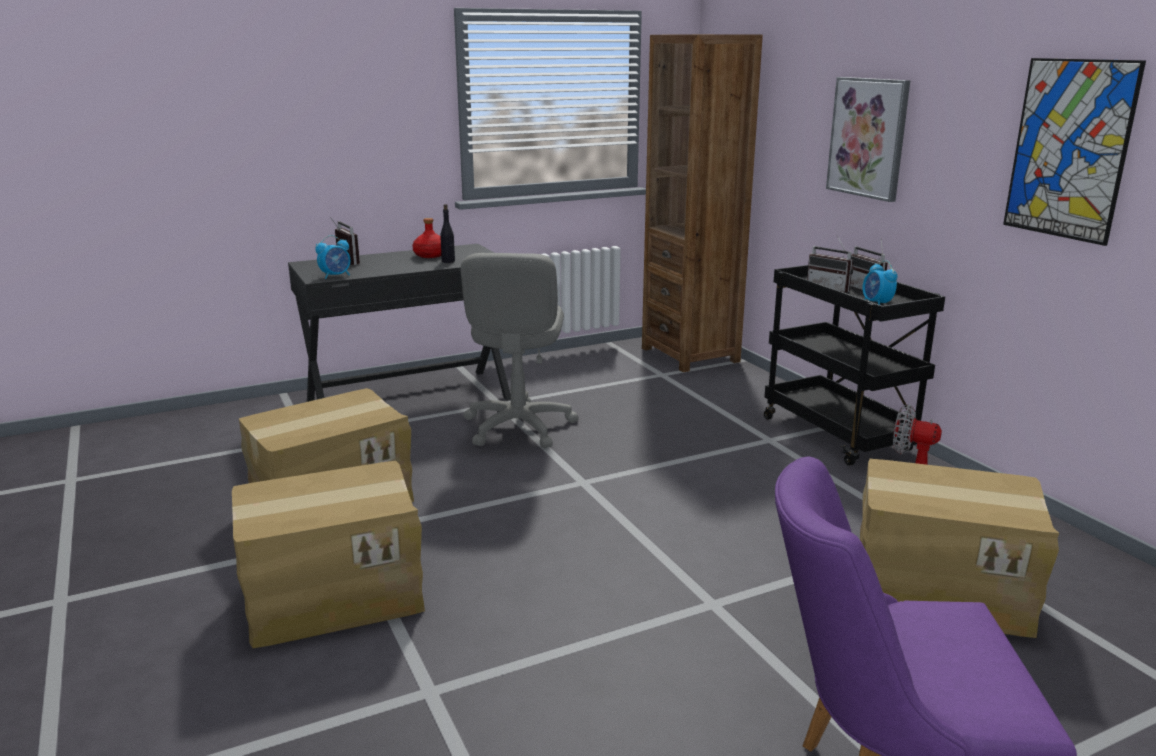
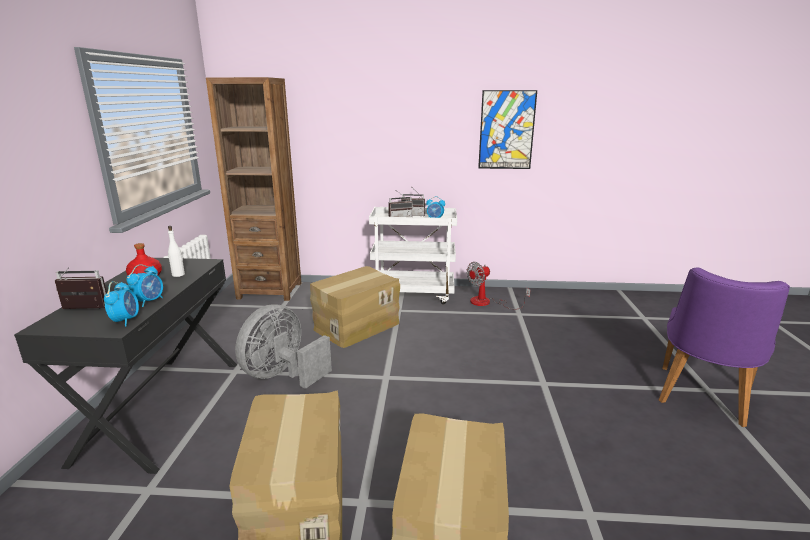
camera: 60 degrees left, 0 degrees up
black bottle [440,204,455,263] -> white bottle [168,226,185,277]
grey office chair [461,253,579,448] -> grey fan [235,304,332,389]
black cart [764,265,945,466] -> white cart [369,207,457,304]
picture [826,77,910,202] -> none
cardboard box [860,459,1059,638] -> cardboard box moved to [310,266,400,348]
none -> alarm clock [126,264,163,307]

